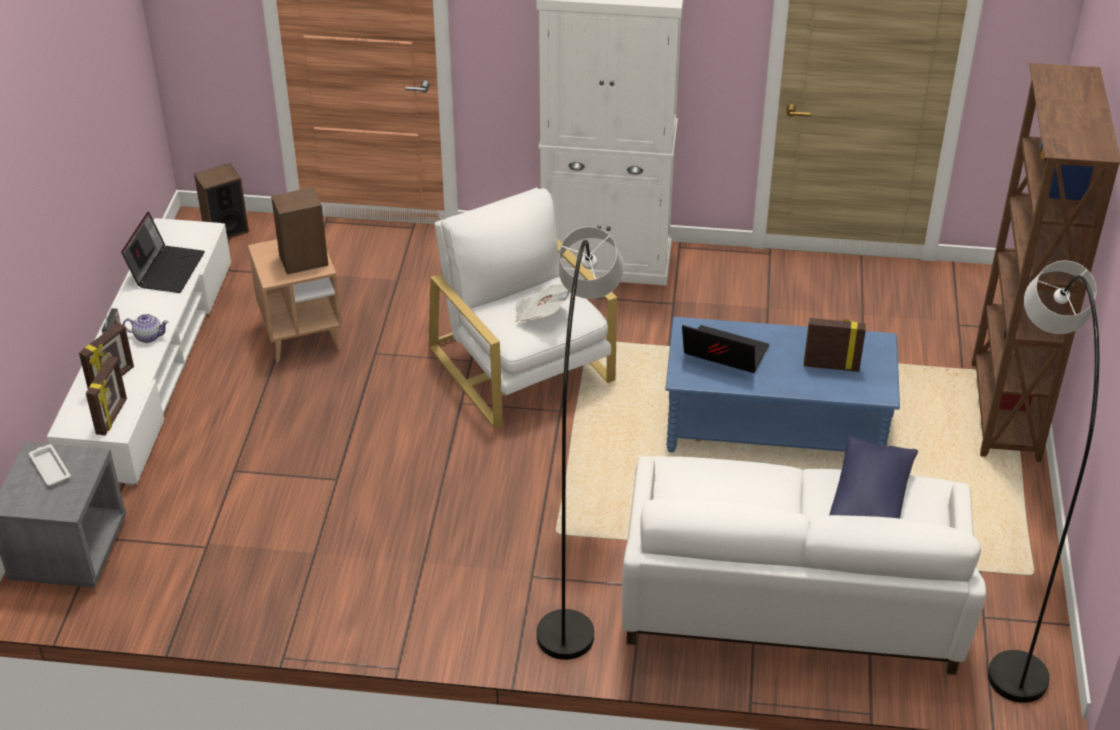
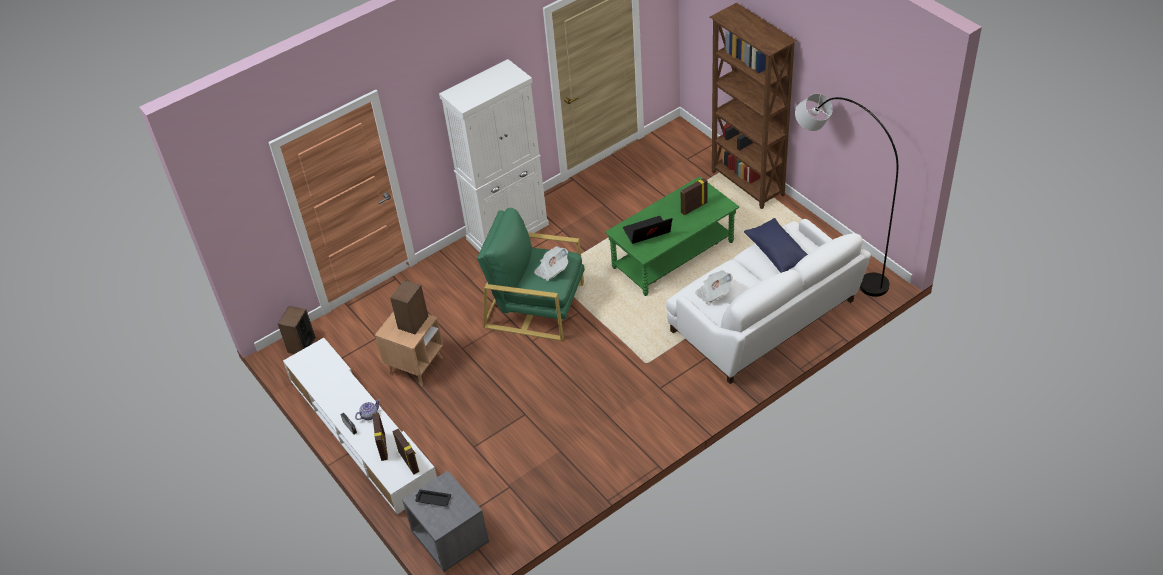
camera: 40 degrees left, 5 degrees up
white tray [29,444,71,486] -> black tray [415,489,451,507]
laptop [121,211,205,293] -> none
white armchair [429,188,617,429] -> green armchair [477,208,585,341]
grey floor lamp [536,227,624,660] -> none
blue coffee table [665,317,900,453] -> green coffee table [605,177,739,296]
none -> newspaper [695,270,733,304]

